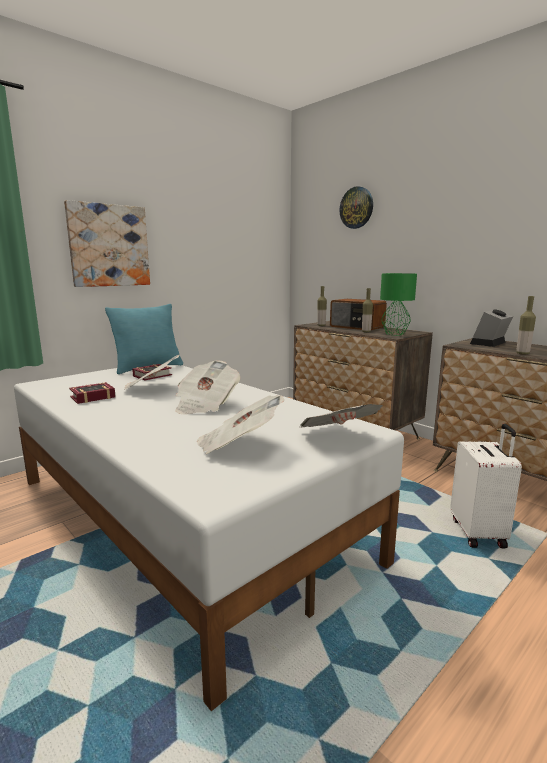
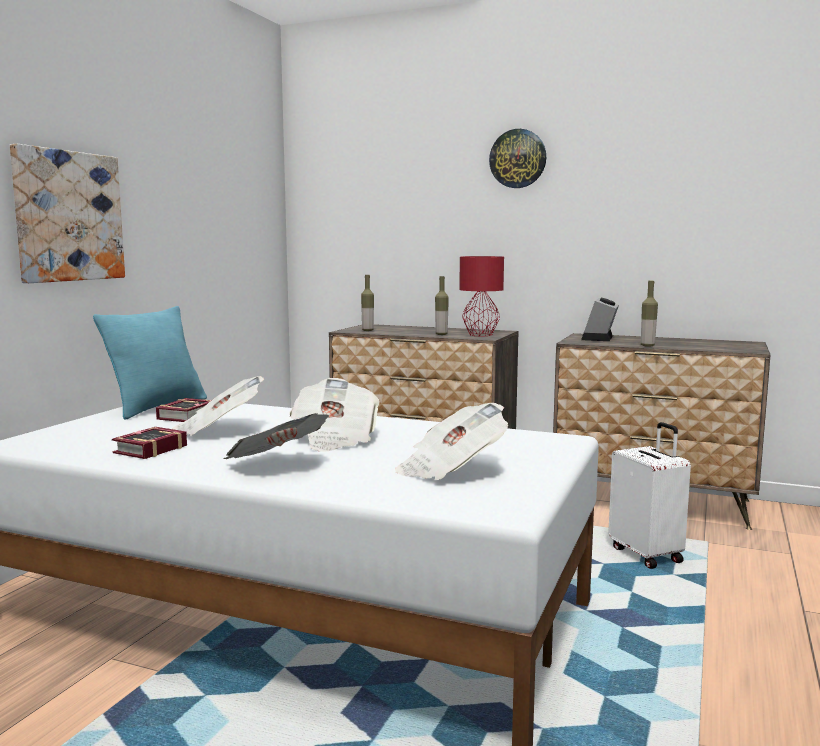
camera: 25 degrees left, 5 degrees down
newspaper [300,404,383,427] -> newspaper moved to [223,413,329,459]
radio [330,299,387,330] -> none
wall clock [340,186,373,229] -> wall clock moved to [489,129,546,188]
green table lamp [380,273,417,335] -> red table lamp [459,256,504,336]

